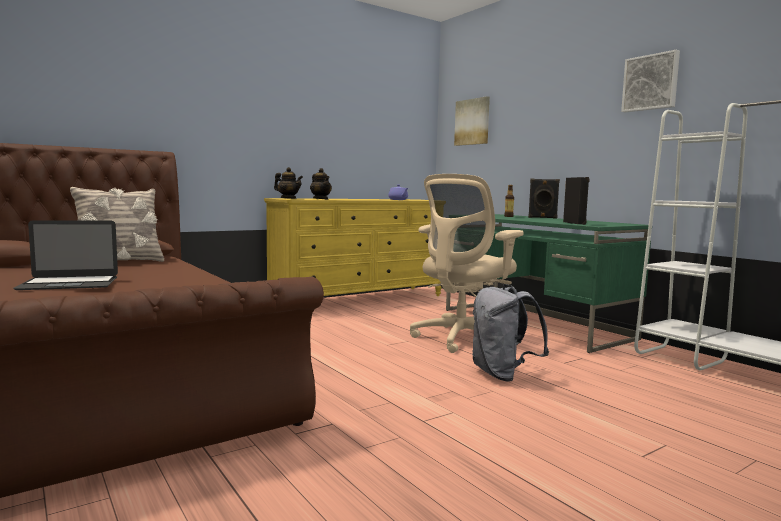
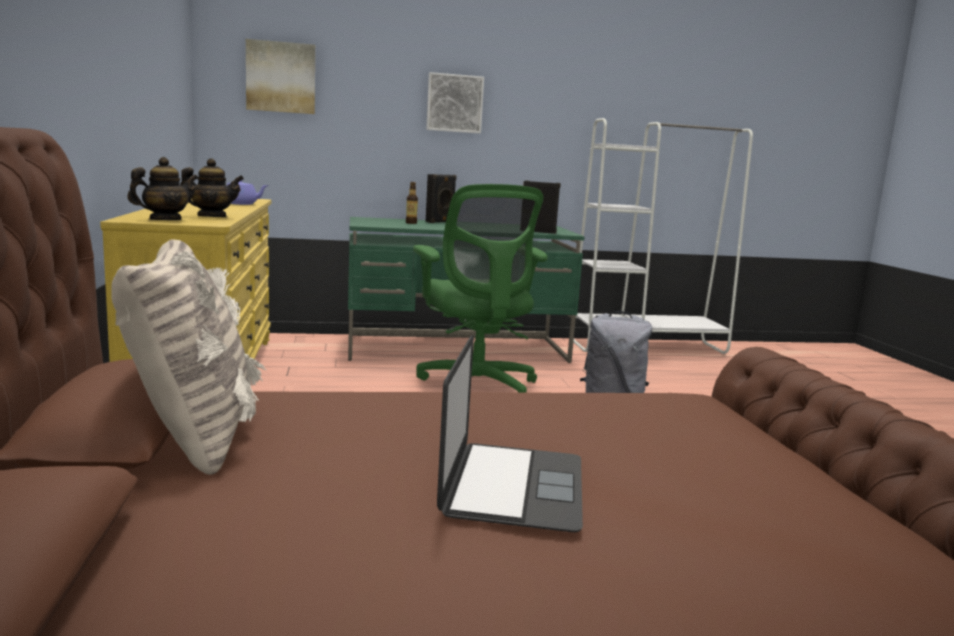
camera: 65 degrees left, 5 degrees up
beige office chair [410,174,524,353] -> green office chair [413,184,548,393]
picture [621,50,680,112] -> picture moved to [426,72,484,134]

